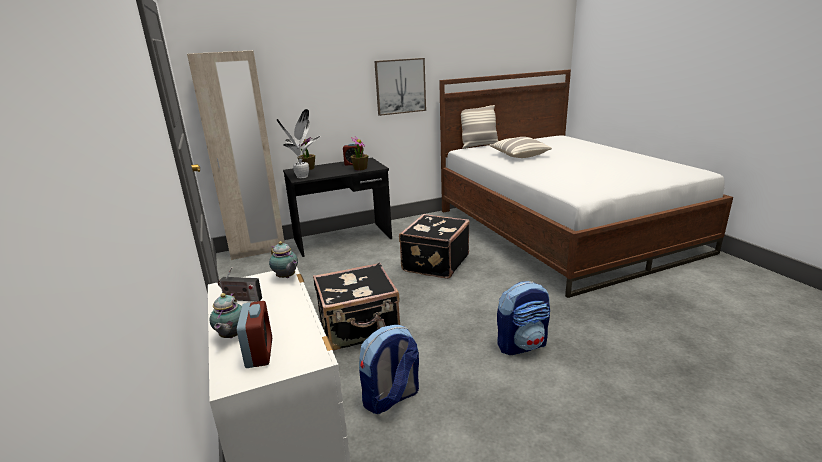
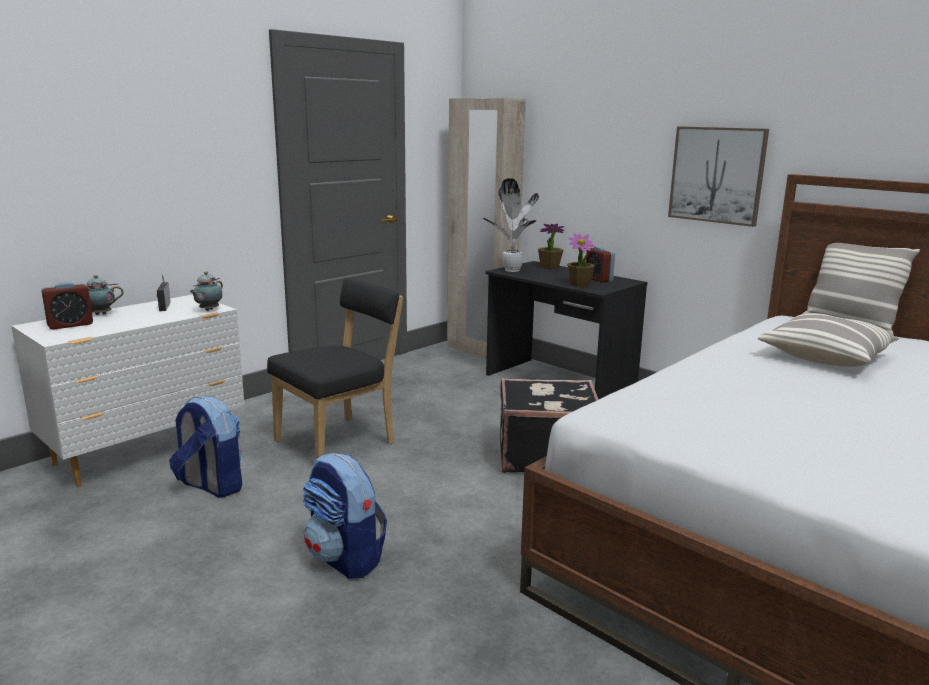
camera: 65 degrees right, 5 degrees down
black suitcase [313,262,400,351] -> black chair [267,278,403,459]

